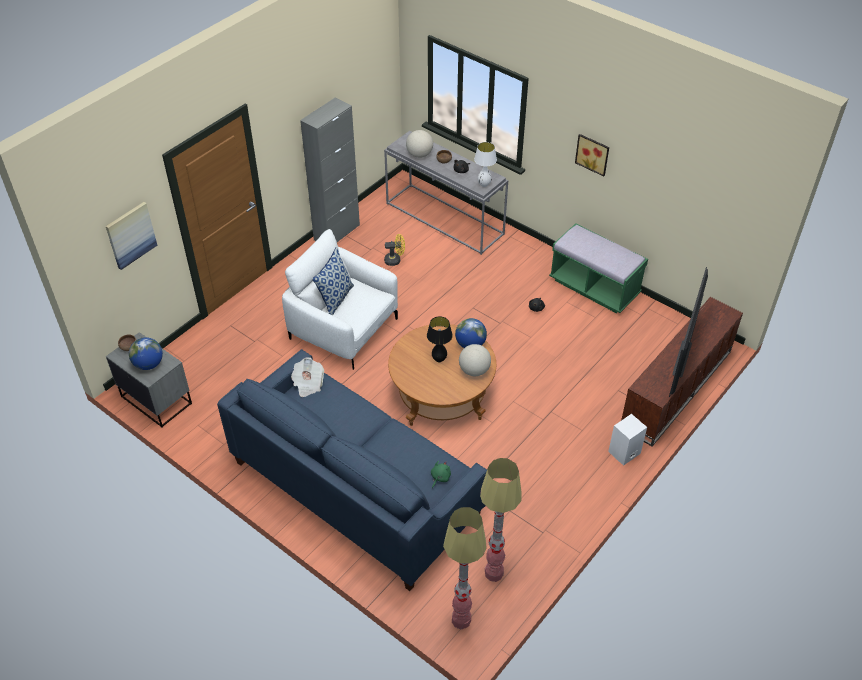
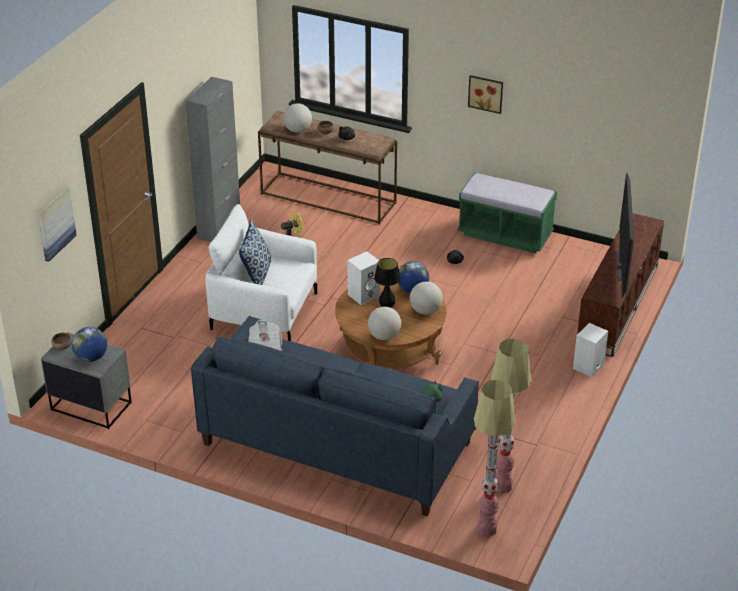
camera: 15 degrees left, 10 degrees down
grey console table [384,131,508,255] -> brown console table [258,111,397,224]
white table lamp [474,142,497,187] -> none
none -> white speaker [347,251,380,305]
none -> globe [368,307,402,340]

